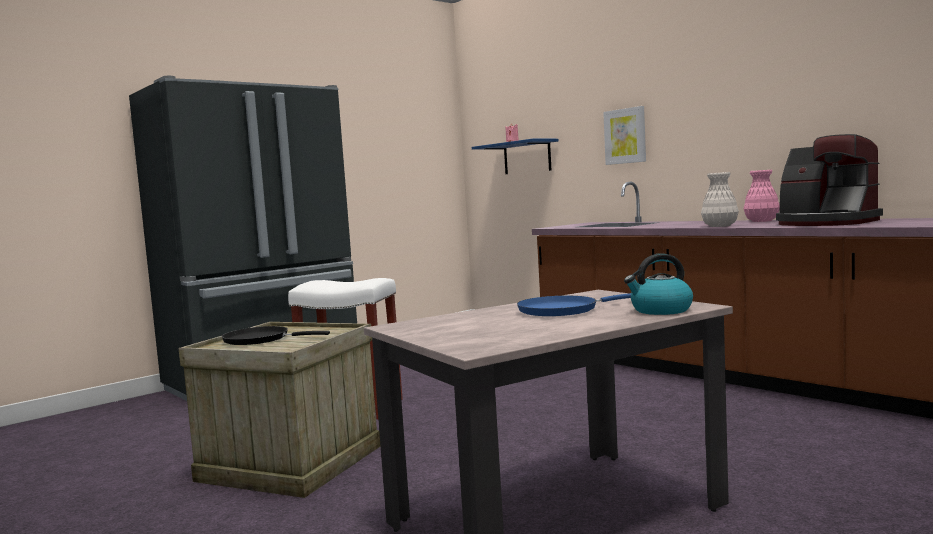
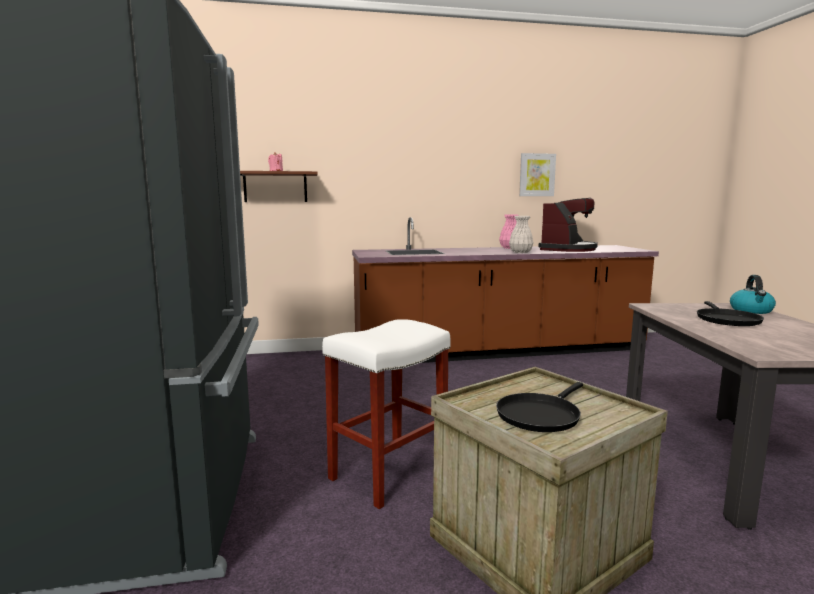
camera: 60 degrees left, 5 degrees up
blue shelf [472,139,559,174] -> brown shelf [240,171,318,202]
blue frying pan [517,293,631,316] -> black frying pan [697,301,764,326]
picture [603,106,646,165] -> picture moved to [519,153,556,196]
coffee machine [776,134,883,226] -> coffee machine turned 45 degrees counterclockwise [539,198,598,252]

